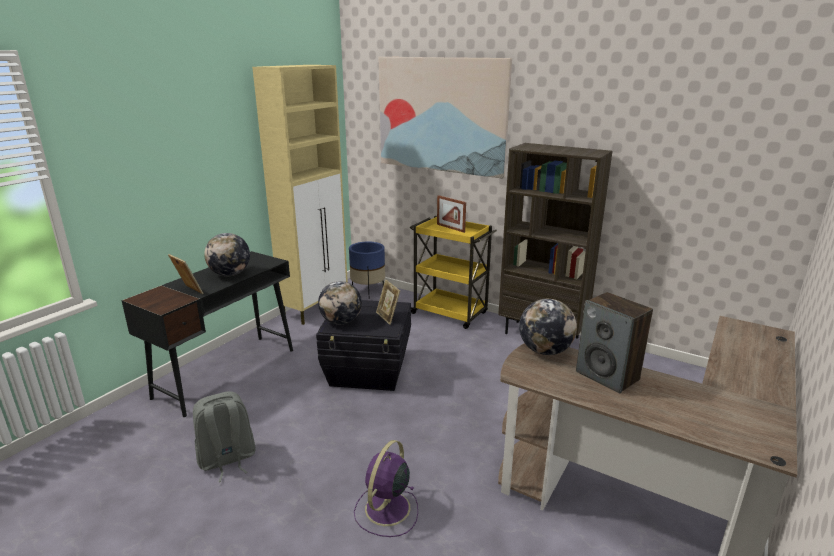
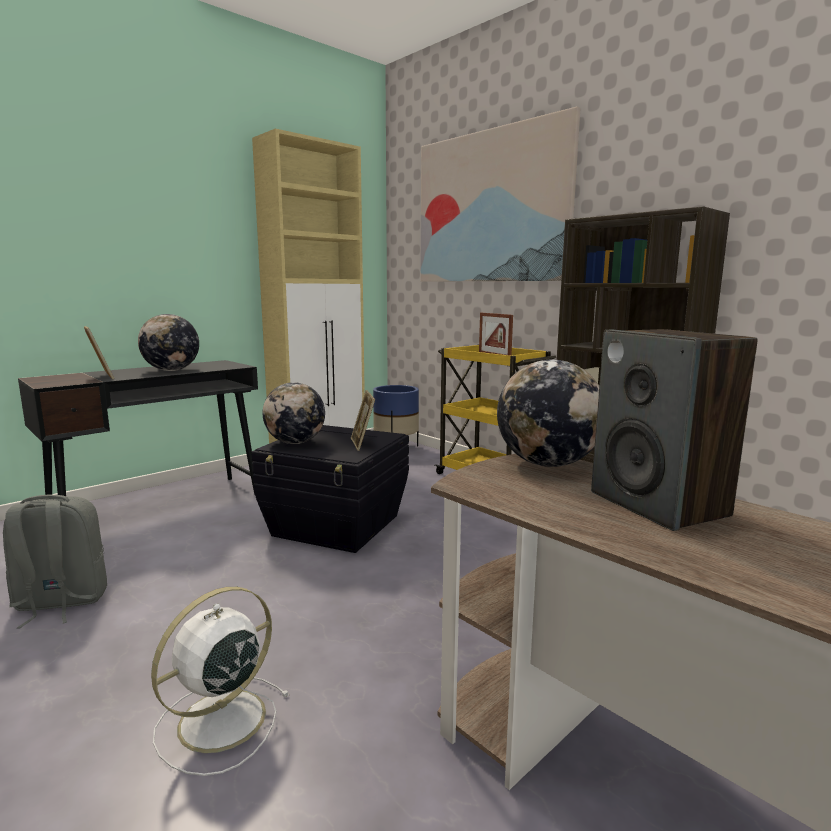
camera: 15 degrees right, 10 degrees down
purple fan [354,440,418,537] -> white fan [151,587,290,776]

